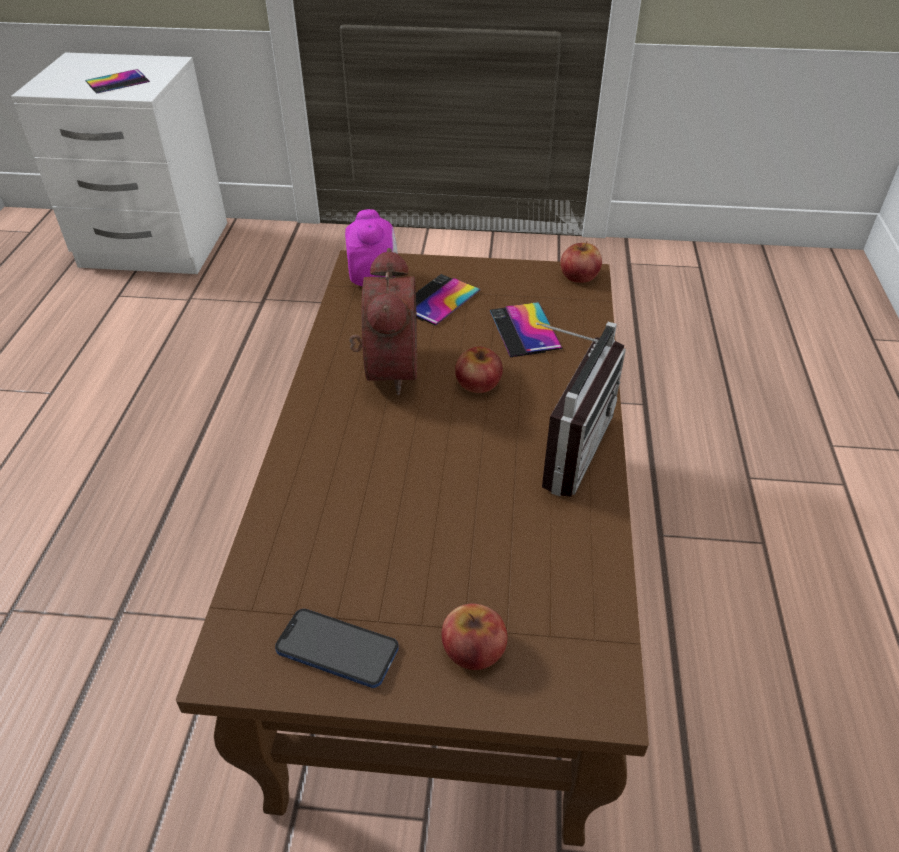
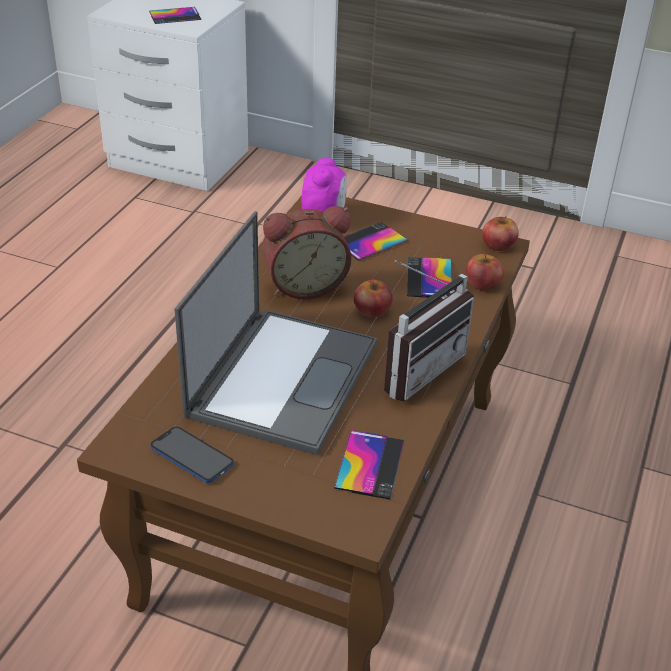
camera: 15 degrees right, 5 degrees down
alarm clock [350,248,417,395] -> alarm clock turned 60 degrees clockwise [262,206,351,299]
apple [442,603,507,670] -> apple moved to [466,253,504,291]
none -> laptop [174,211,377,455]
none -> phone [334,430,404,500]

